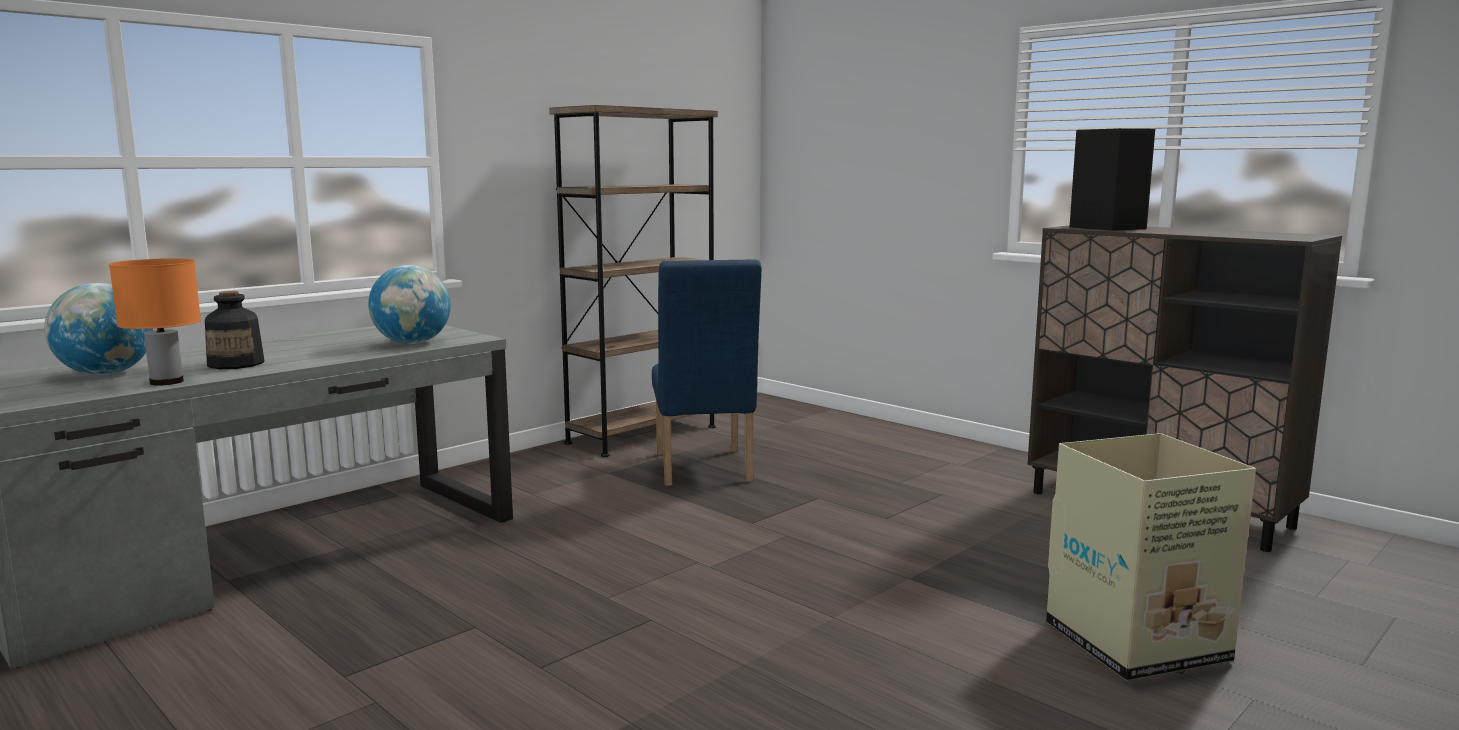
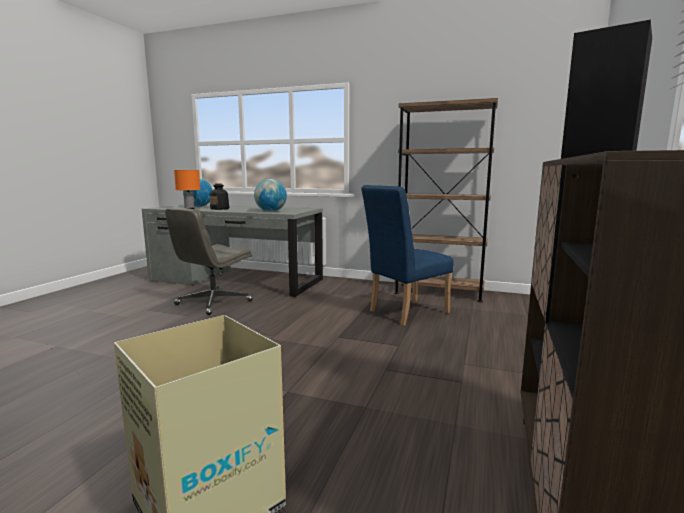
camera: 65 degrees right, 0 degrees up
none -> grey office chair [165,207,253,315]

